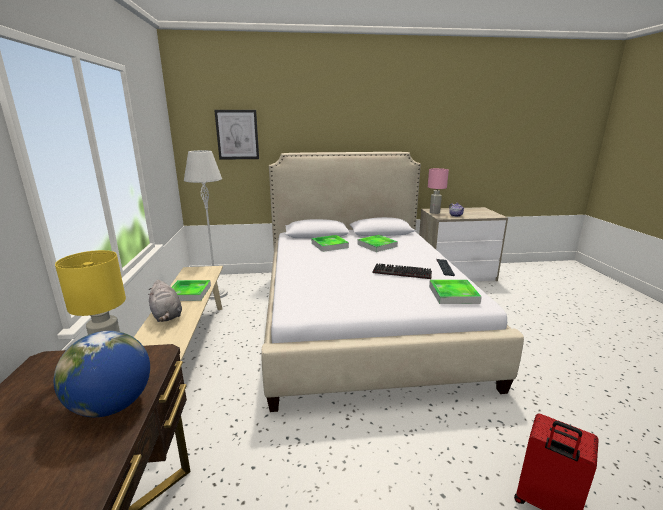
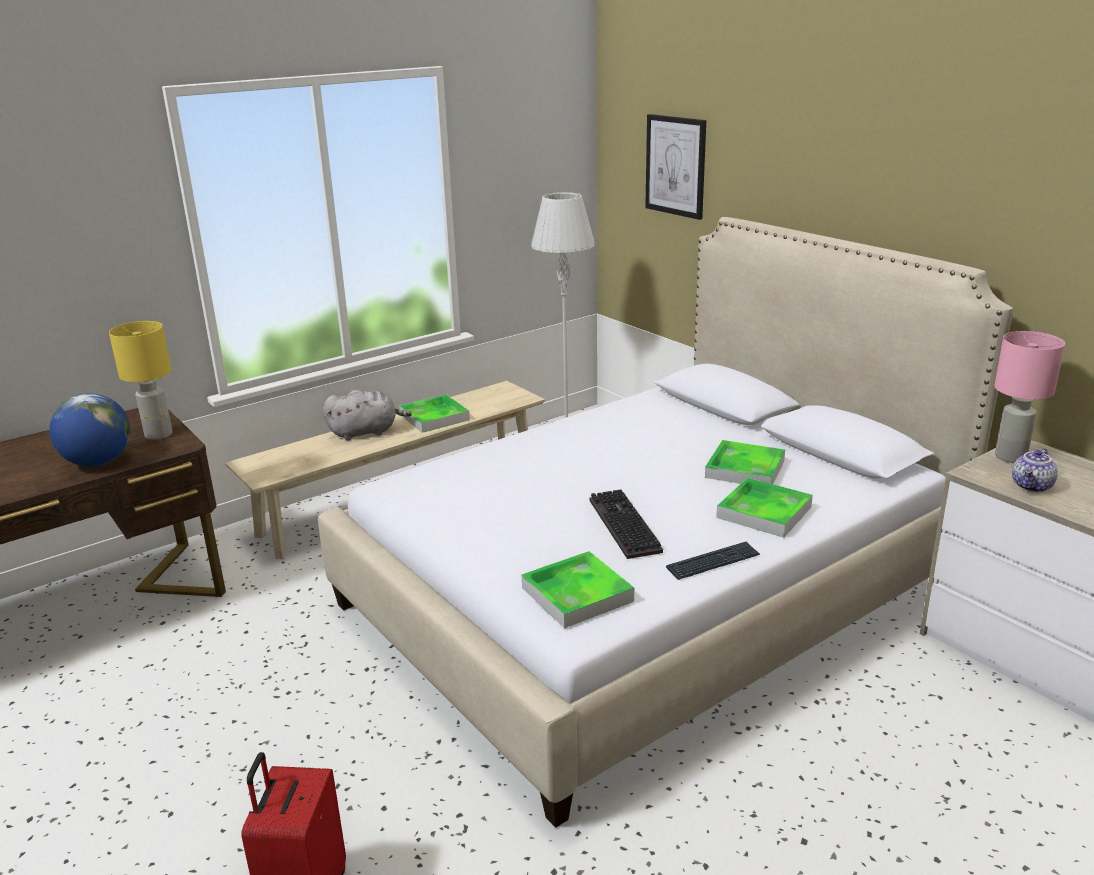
camera: 60 degrees right, 5 degrees up
grey plush toy [148,280,182,322] -> grey plush toy turned 135 degrees counterclockwise [323,390,412,440]
tray [312,235,349,252] -> tray moved to [716,478,813,538]

